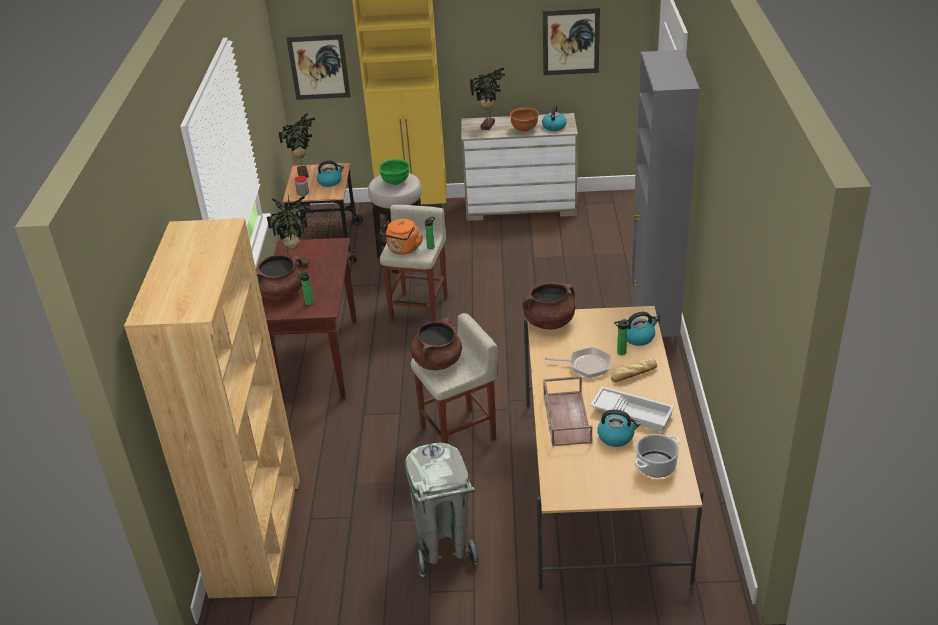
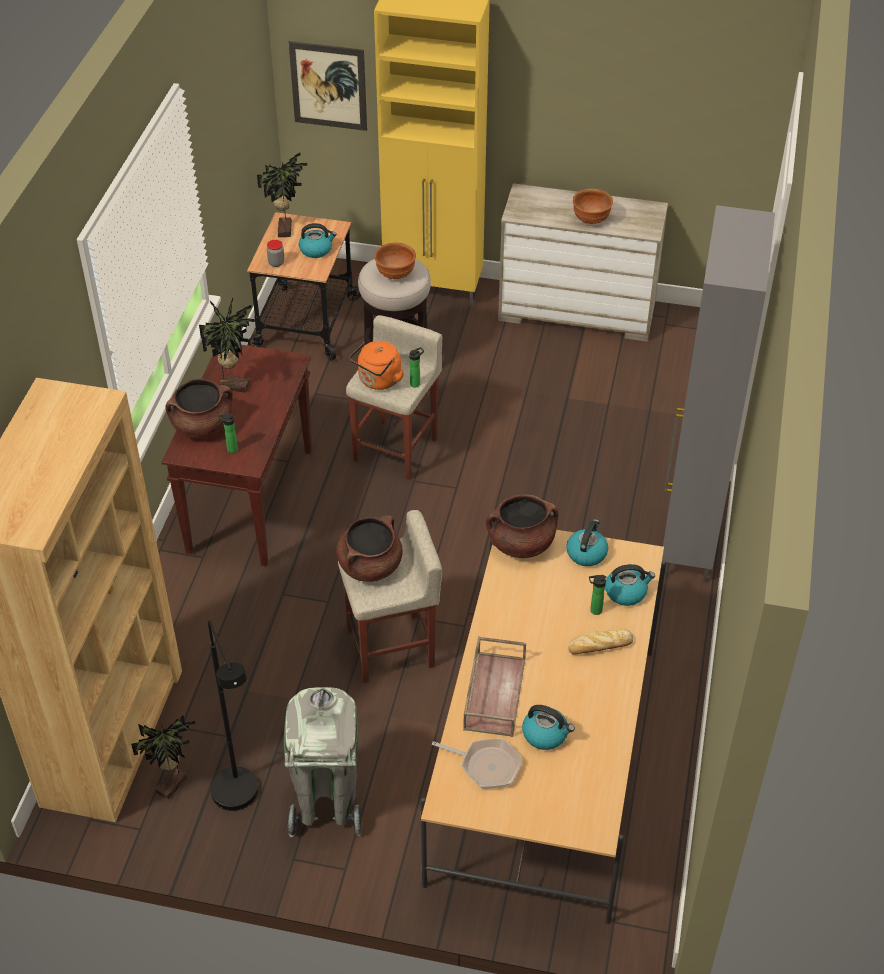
camera: 10 degrees right, 10 degrees up
green bowl [379,159,409,185] -> brown bowl [374,243,416,279]
potted plant [470,68,505,130] -> potted plant moved to [131,715,196,800]
kettle [542,104,566,131] -> kettle moved to [566,519,608,566]
picture [543,8,600,75] -> none
frying pan [544,347,611,378] -> frying pan moved to [432,739,523,789]
white tray [590,386,674,432] -> none
cooking pot [634,434,680,478] -> none
none -> black floor lamp [208,620,258,811]

